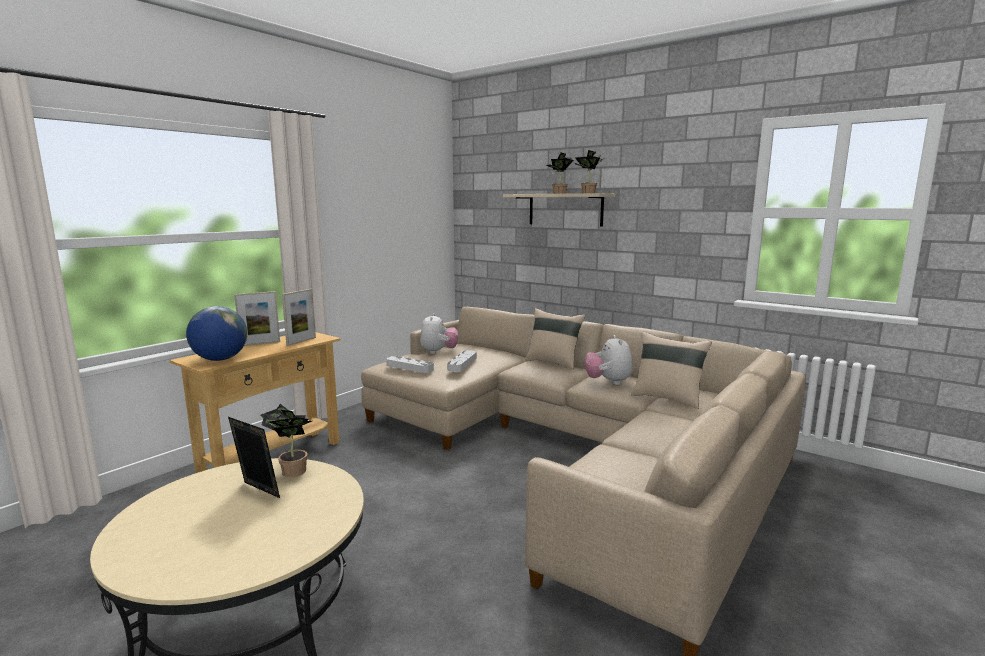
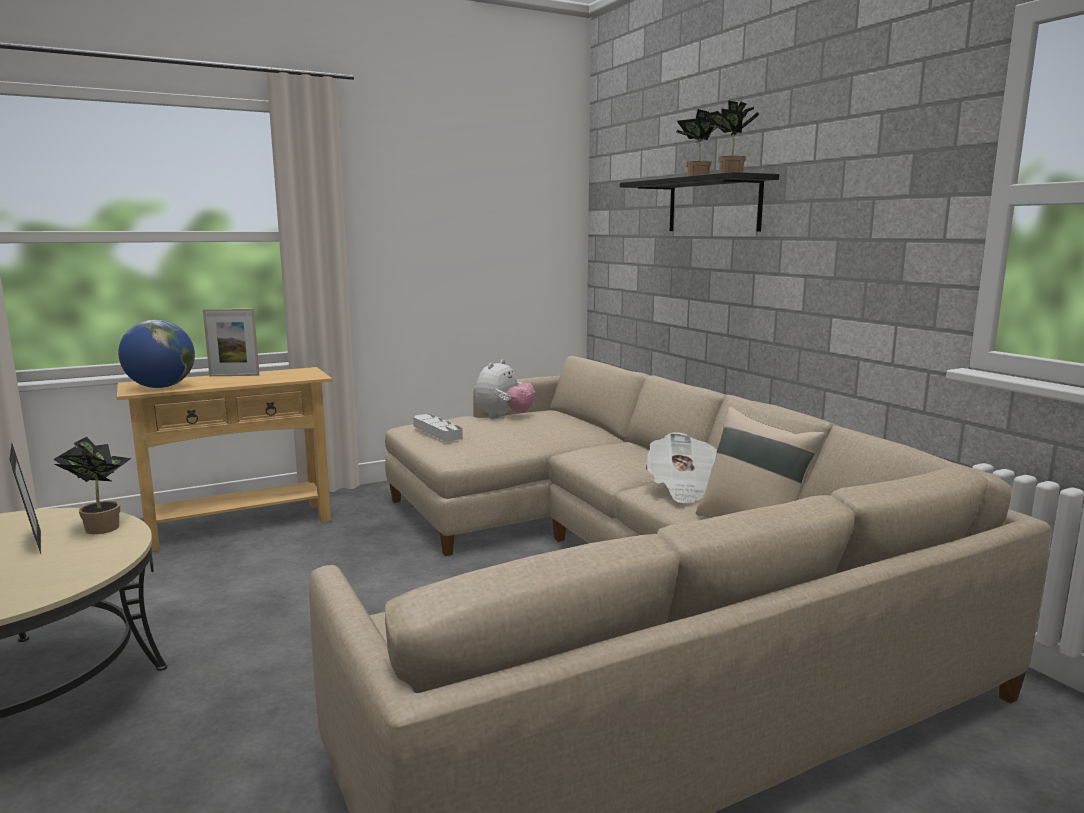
camera: 25 degrees right, 0 degrees up
picture frame [282,289,316,346] -> none
grey tray [447,350,477,372] -> none
beige shelf [503,193,615,226] -> black shelf [620,172,779,231]
beige pillow [525,308,585,370] -> none
plush toy [584,335,632,385] -> newspaper [645,432,717,504]

